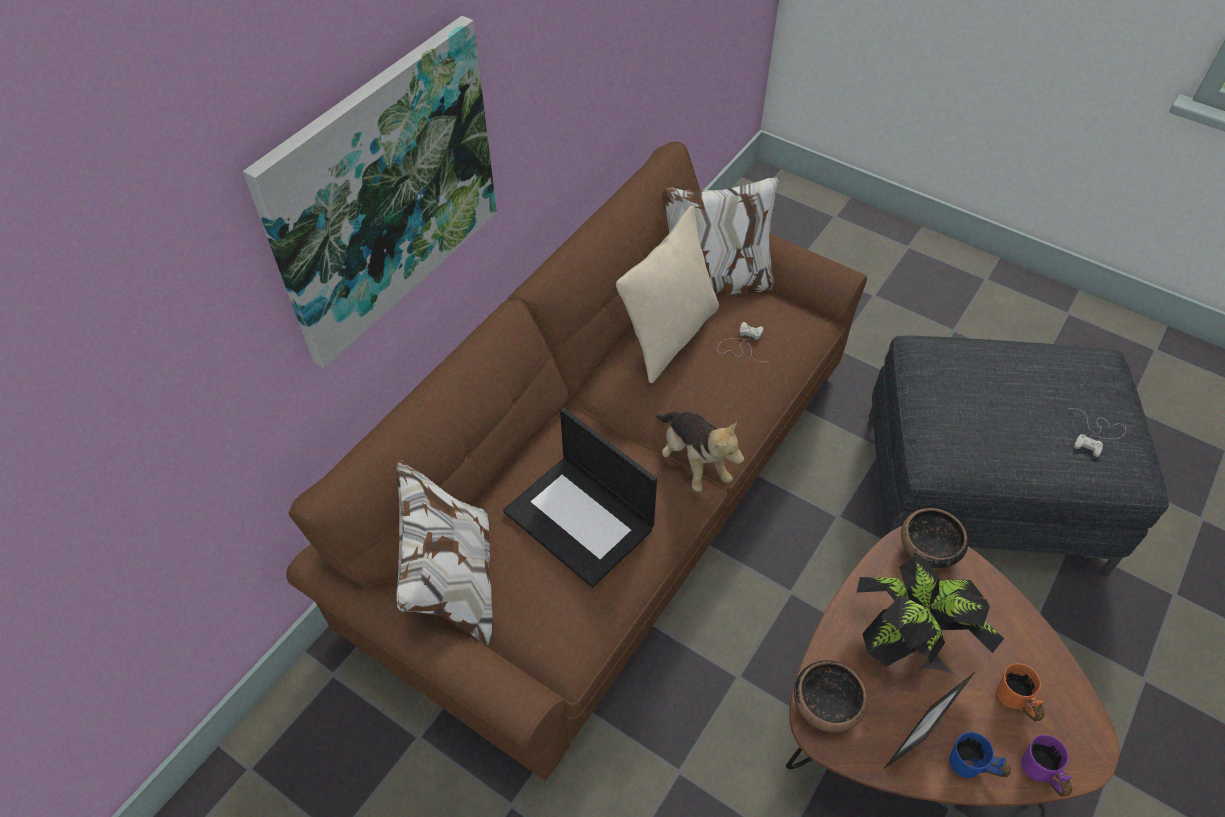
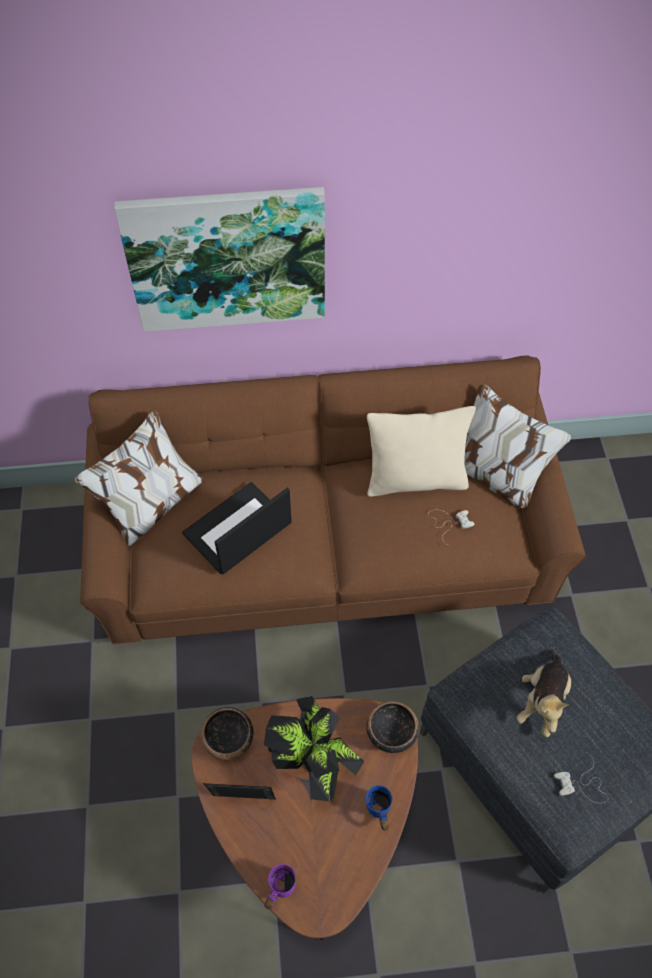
camera: 50 degrees right, 5 degrees up
laptop [503,407,657,588] -> laptop turned 45 degrees clockwise [182,482,292,574]
plush toy [656,412,744,492] -> plush toy moved to [517,650,571,737]
blue mug [949,732,1011,778] -> blue mug moved to [366,785,392,830]
orange mug [997,663,1044,721] -> none

